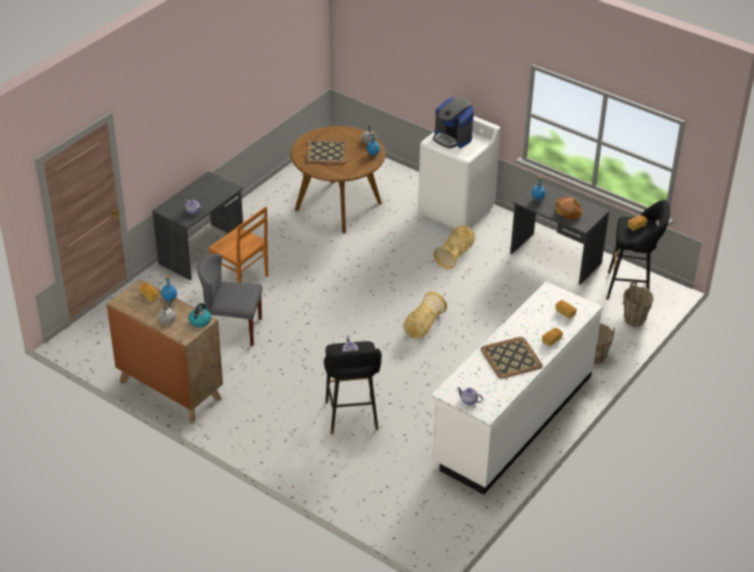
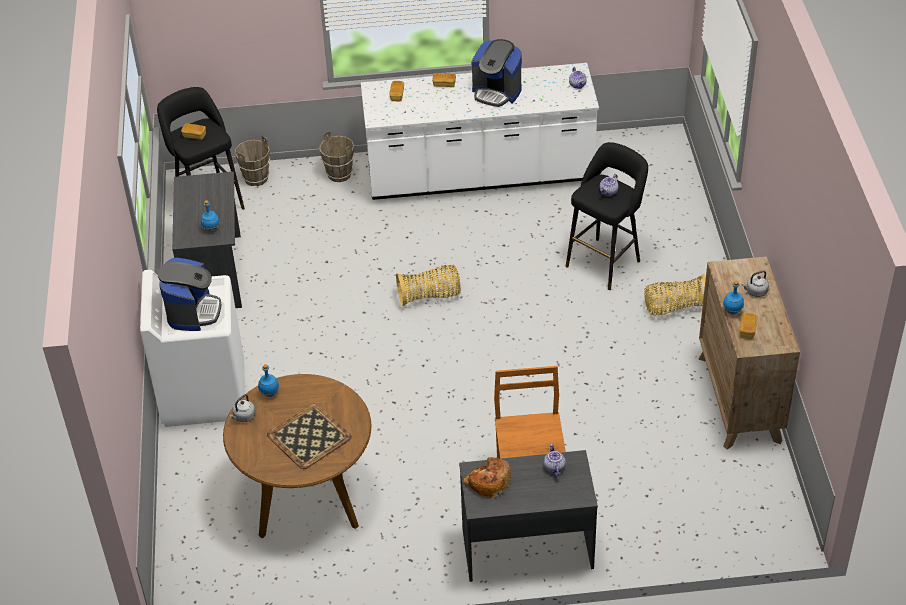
camera: 130 degrees left, 5 degrees up
kettle [188,303,211,327] -> none
grey chair [198,253,263,346] -> none
basket [434,225,475,269] -> basket moved to [644,274,706,316]
tray [481,337,543,378] -> coffee machine [471,39,522,107]
bread [555,197,583,220] -> bread moved to [464,457,511,498]

